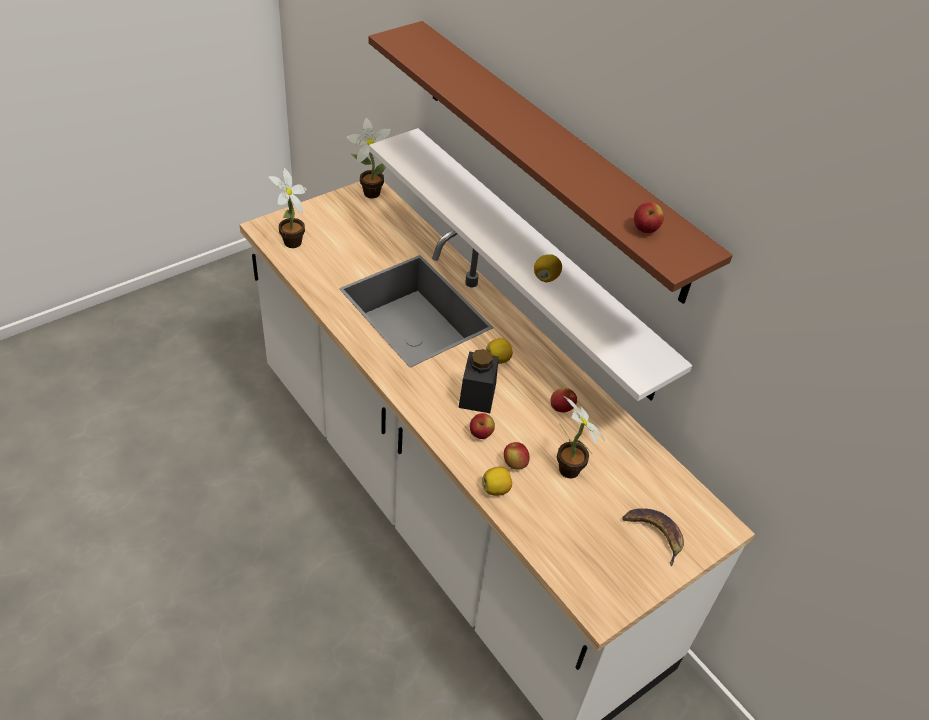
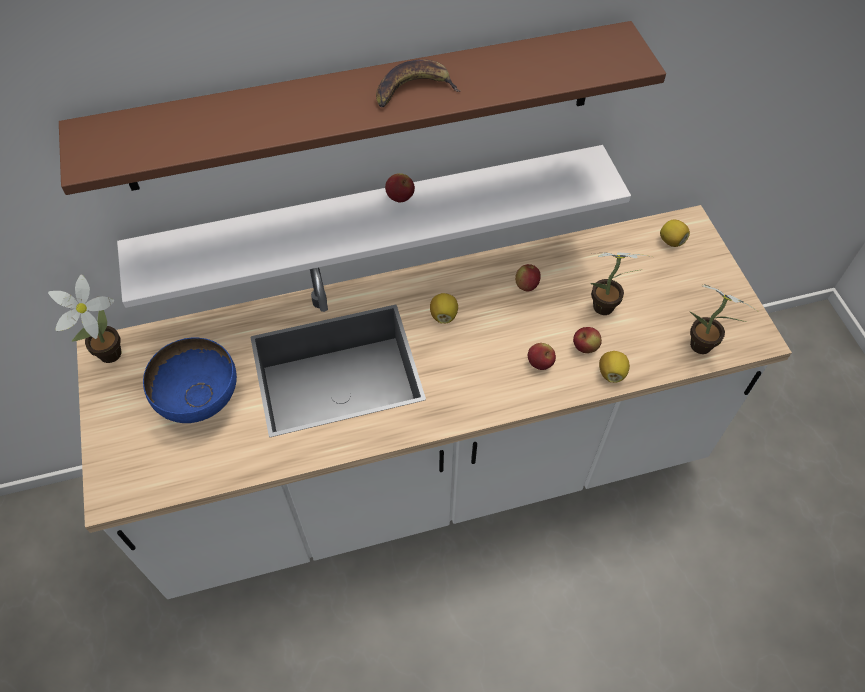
camera: 65 degrees left, 10 degrees up
potted plant [269,167,307,248] -> potted plant moved to [689,284,757,354]
black jar [458,349,499,413] -> none
lemon [534,254,562,282] -> lemon moved to [660,219,690,247]
banana [622,508,684,566] -> banana moved to [376,59,460,107]
apple [634,202,664,233] -> apple moved to [385,173,415,203]
none -> blue bowl [143,337,237,423]

